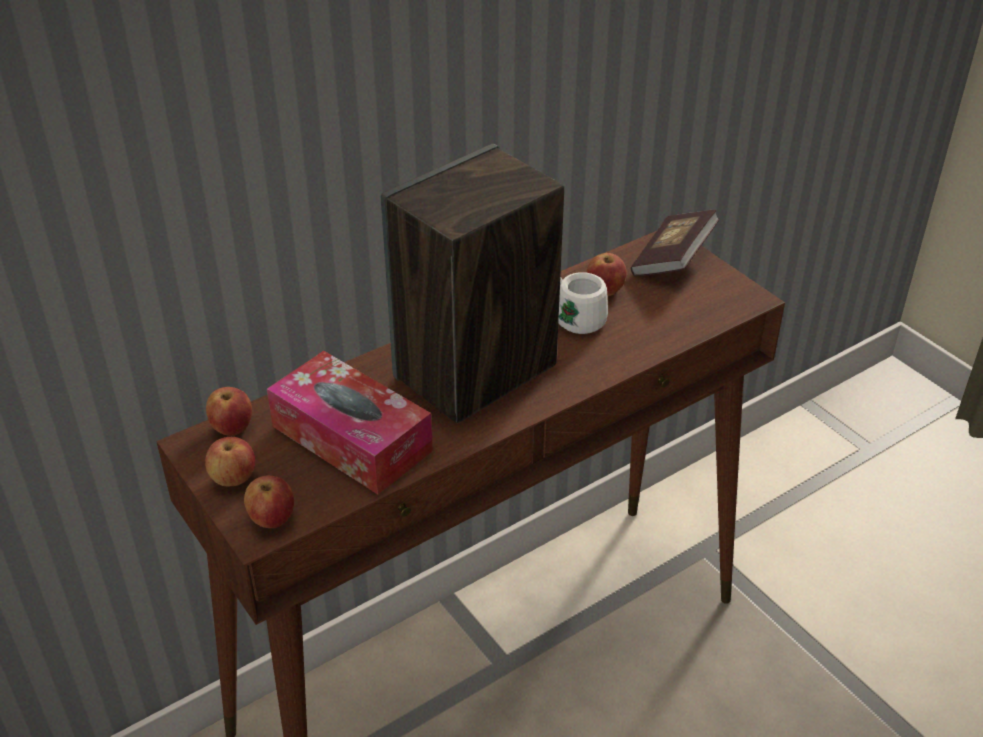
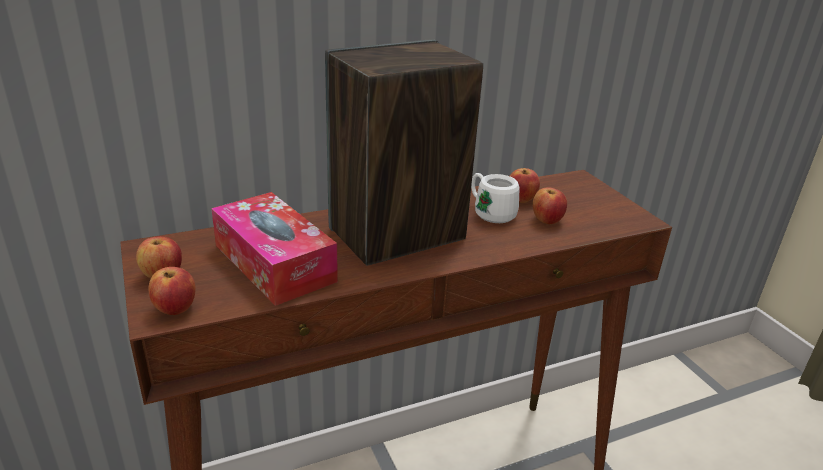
camera: 10 degrees right, 10 degrees down
apple [206,387,252,436] -> apple moved to [532,188,567,224]
book [631,210,720,276] -> none

